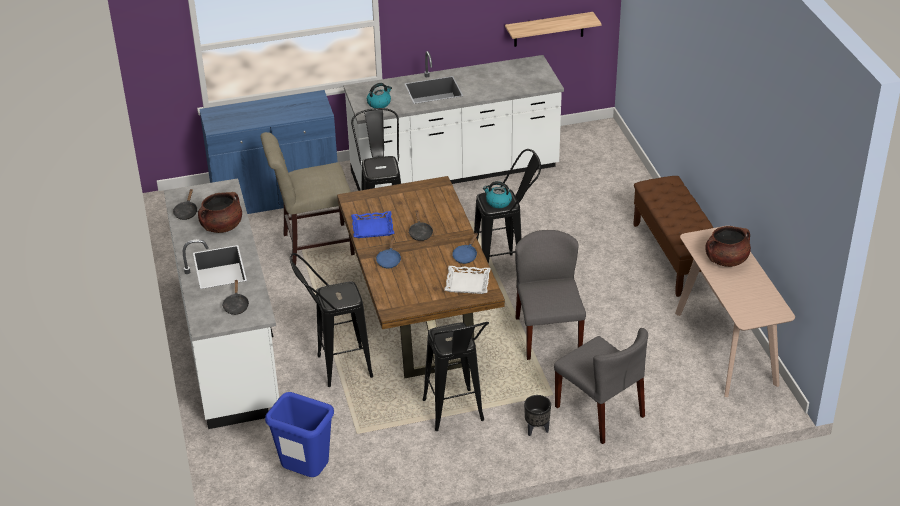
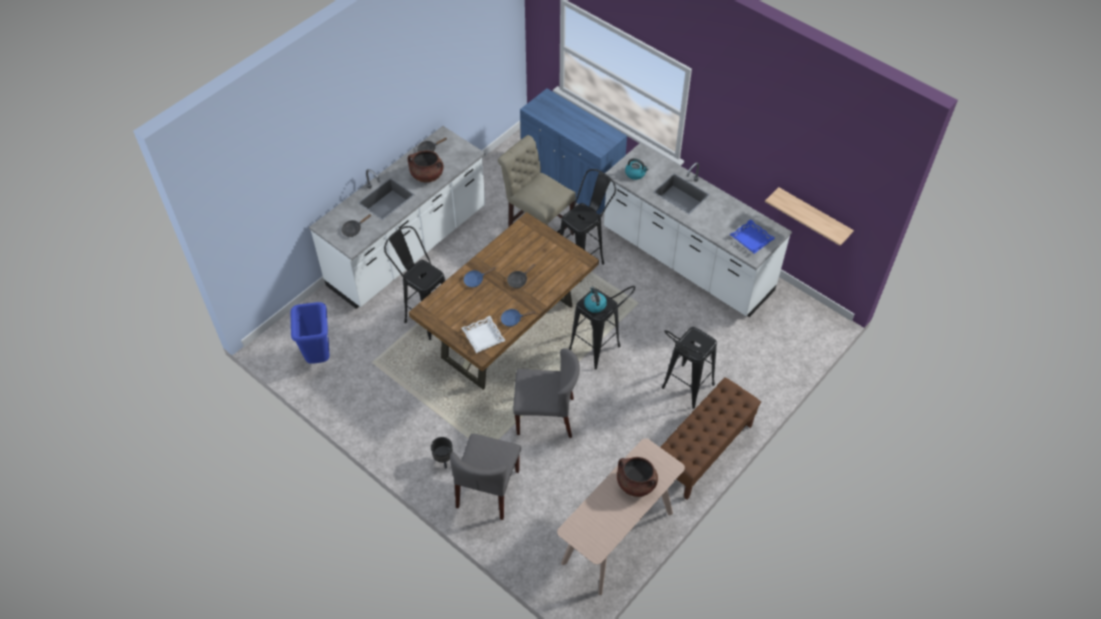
camera: 55 degrees right, 15 degrees up
blue tray [351,211,395,238] -> blue tray moved to [730,219,775,254]
black stool [423,322,489,431] -> black stool moved to [662,327,717,409]
grey chair [515,230,586,360] -> grey chair turned 45 degrees clockwise [513,348,580,438]

